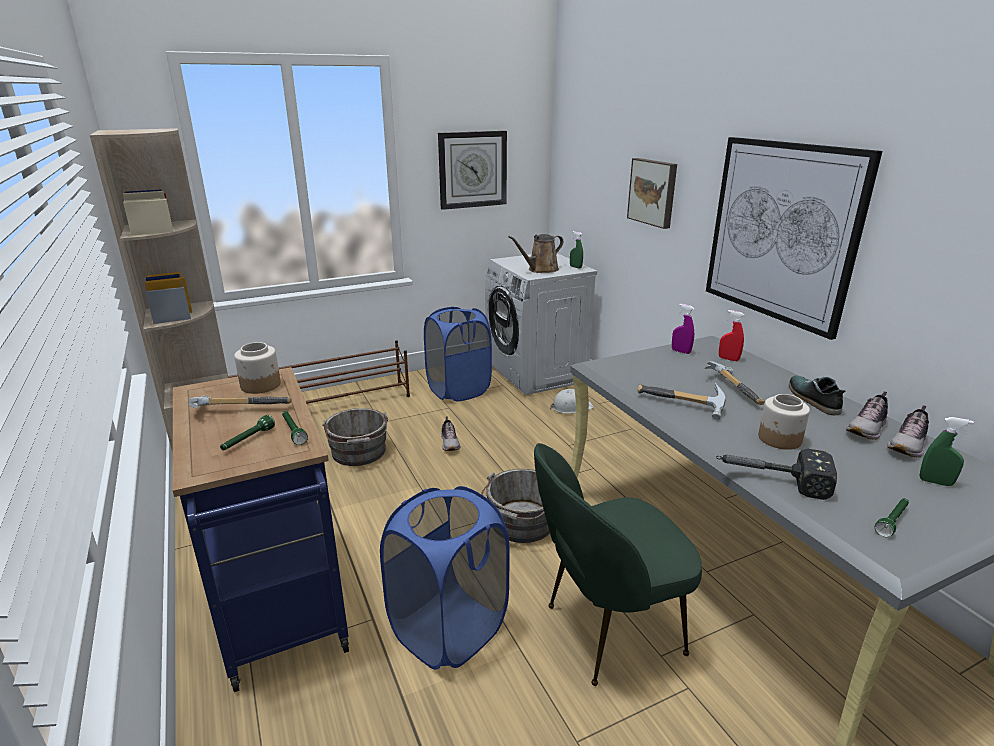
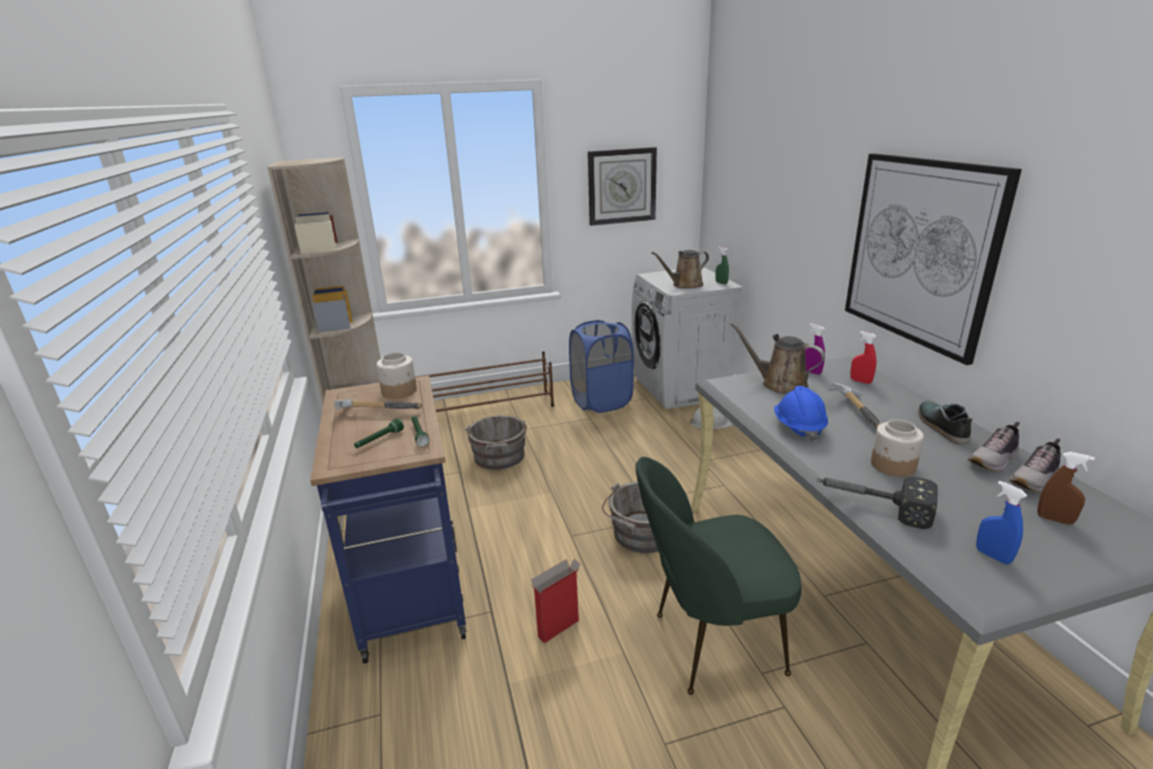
camera: 10 degrees right, 0 degrees up
blue laundry basket [380,486,510,670] -> cardboard box [531,559,581,643]
shoe [441,417,460,451] -> none
picture [627,158,677,229] -> none
hammer [638,383,725,420] -> blue hard hat [774,386,828,442]
green flashlight [875,498,909,537] -> blue spray bottle [976,481,1028,564]
green spray bottle [920,417,974,486] -> brown spray bottle [1037,452,1095,524]
none -> brown watering can [730,322,825,394]

